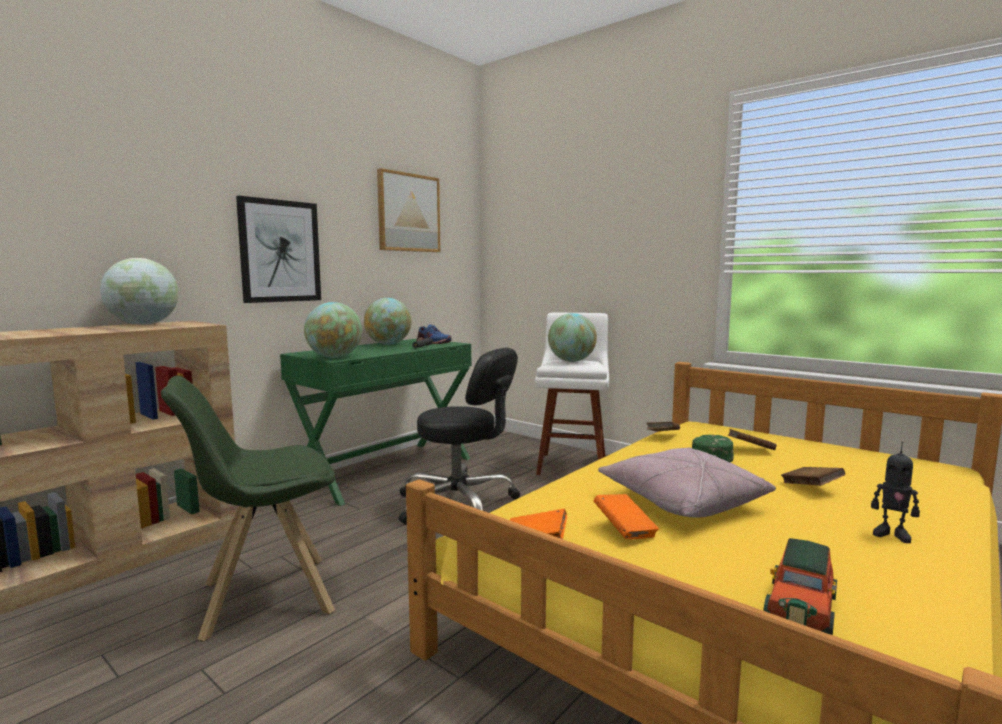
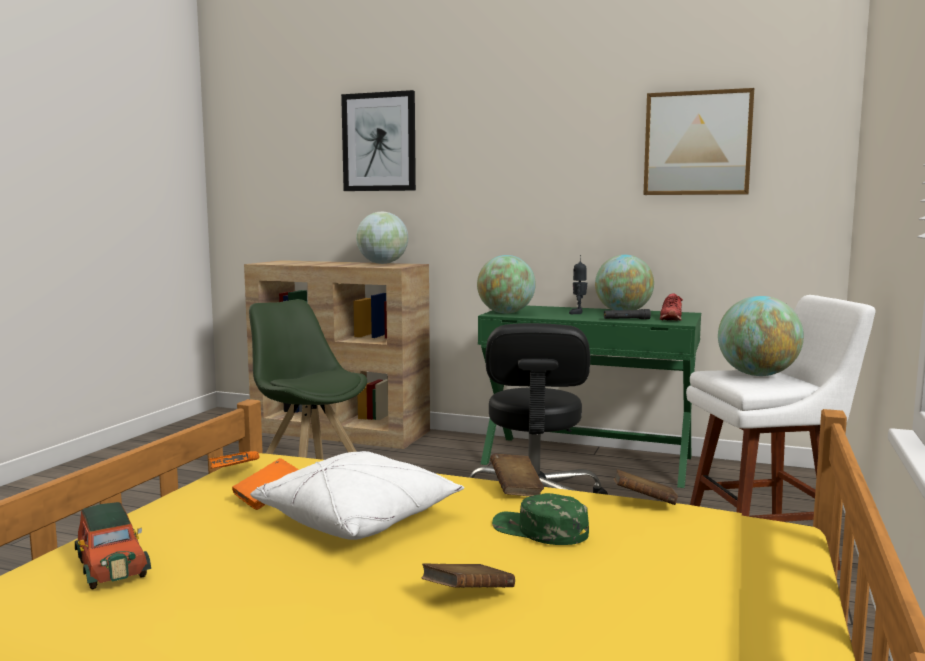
camera: 70 degrees right, 0 degrees up
picture [236,196,321,303] -> picture moved to [341,90,416,191]
blue shoe [417,324,452,344] -> red shoe [660,293,683,321]
purple pillow [598,447,776,518] -> white pillow [250,451,464,540]
brown book [728,429,777,450] -> brown book moved to [490,453,544,496]
toy car [763,538,837,635] -> toy car turned 135 degrees counterclockwise [75,502,151,589]
toy robot [871,442,920,543] -> toy robot moved to [569,255,587,314]

